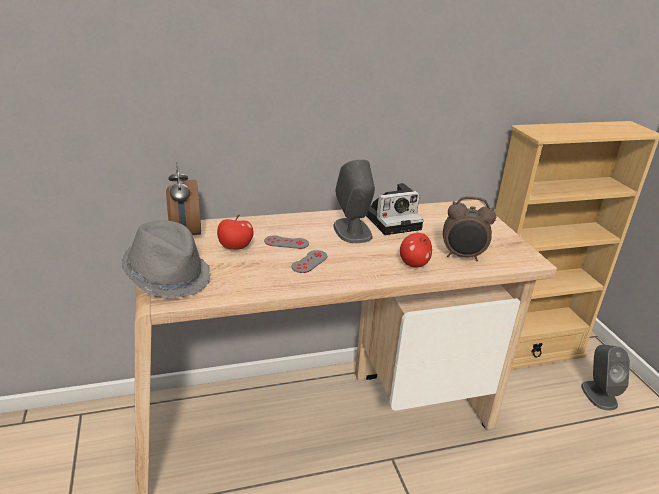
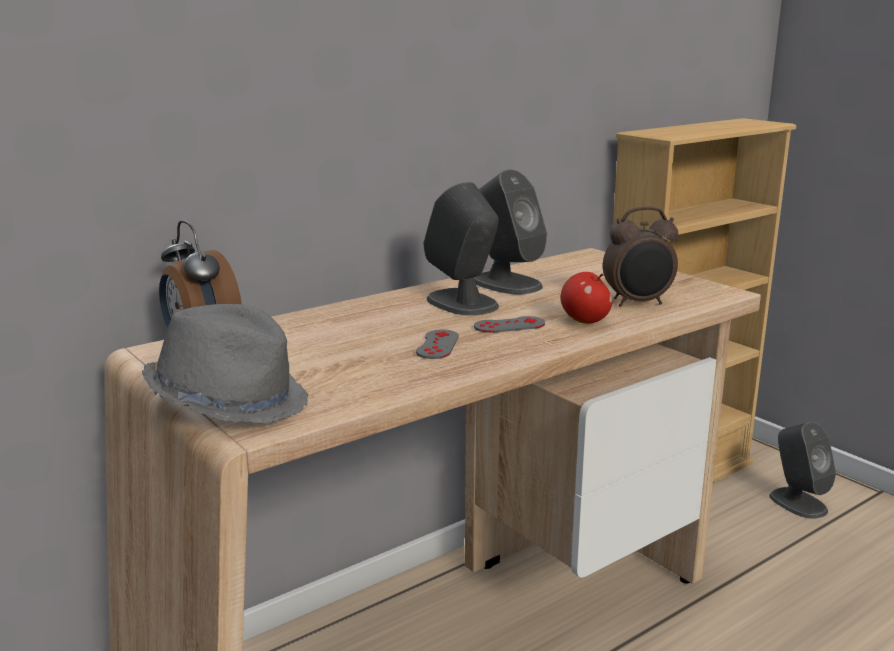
camera: 20 degrees left, 10 degrees down
apple [217,214,254,250] -> none
grey game controller [264,236,309,249] -> grey game controller moved to [474,316,545,333]
camera [366,183,424,235] -> grey speaker [474,169,547,294]

